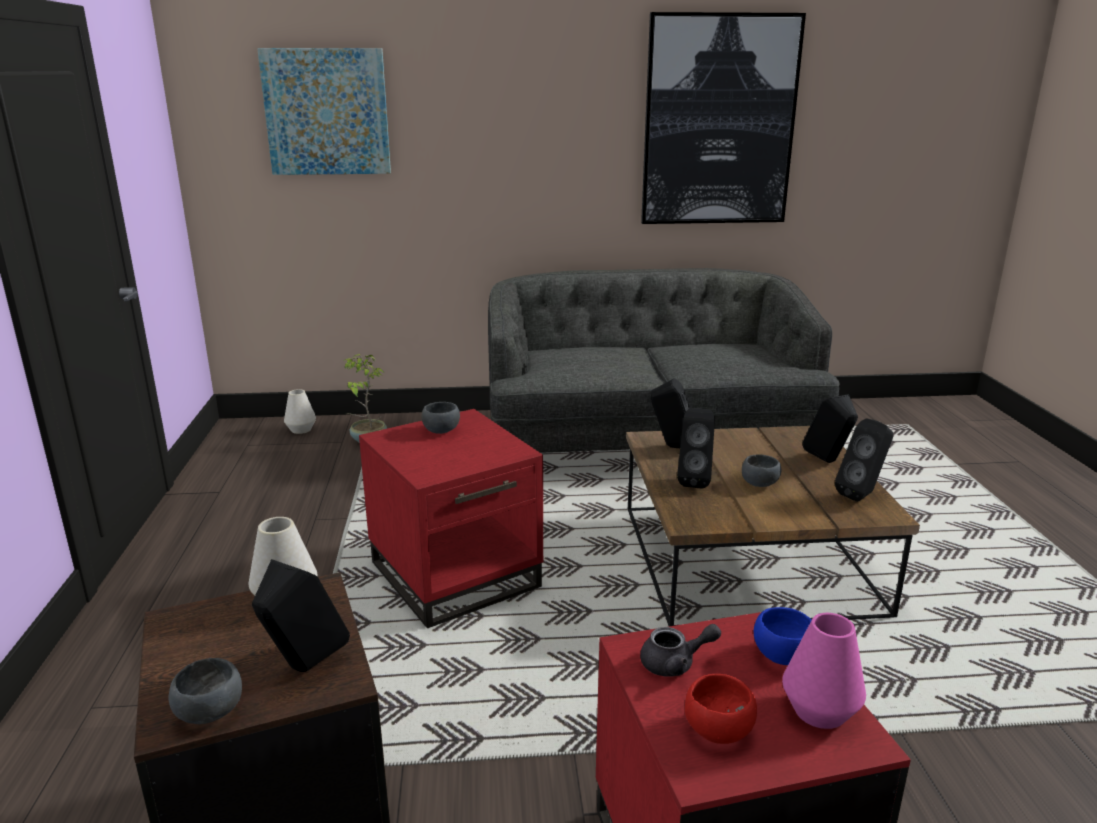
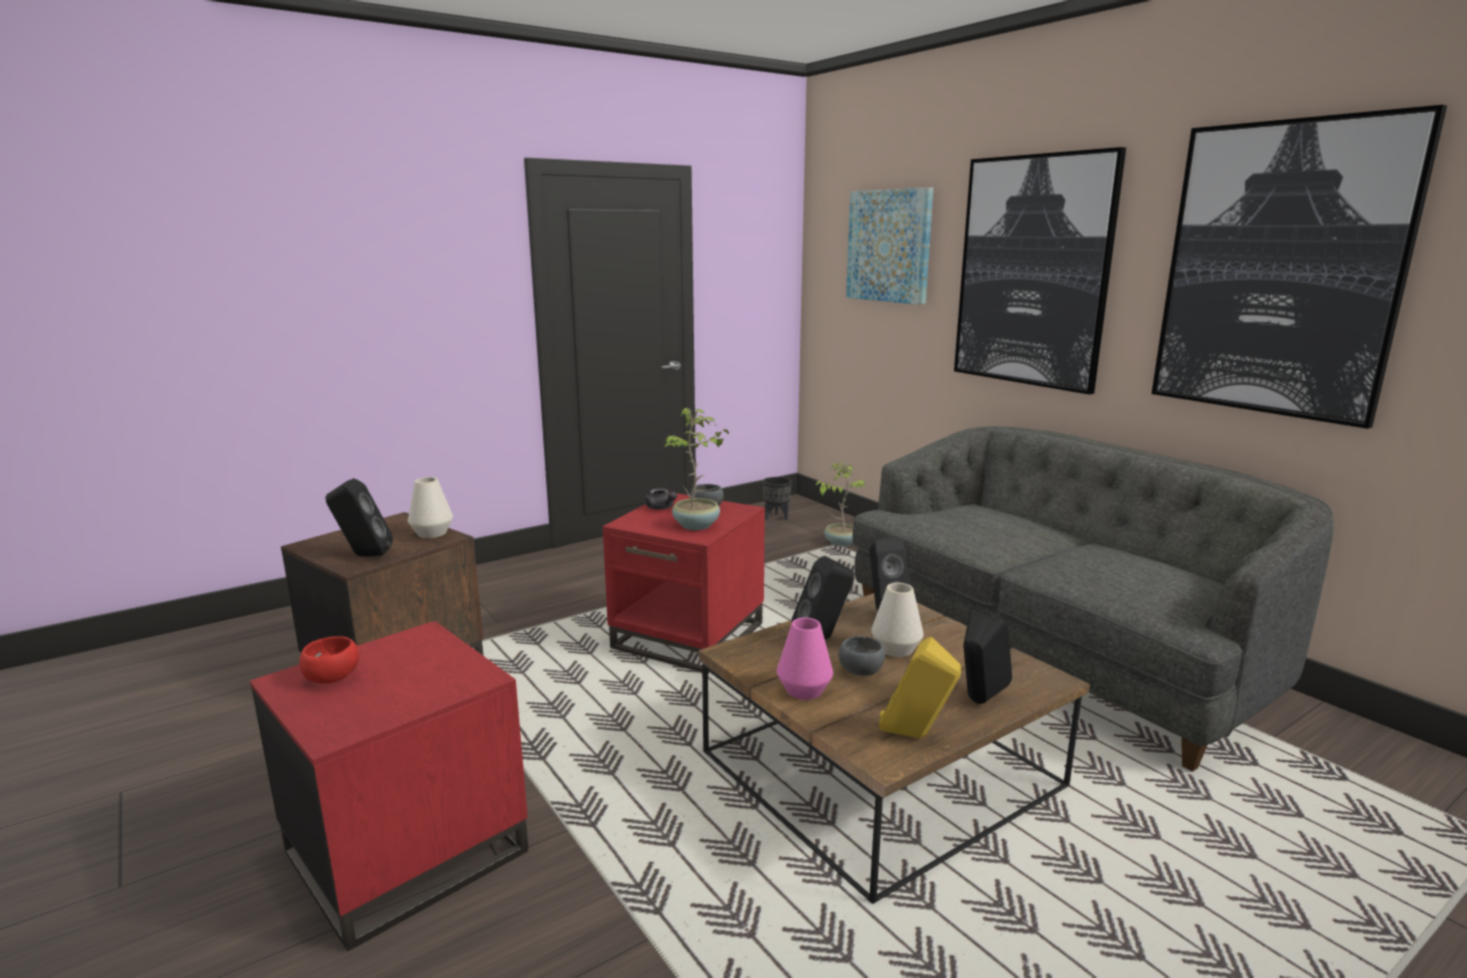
camera: 60 degrees right, 5 degrees down
grey bowl [169,658,242,724] -> none
white vase [284,389,316,434] -> white vase moved to [871,583,924,657]
grey teapot [640,624,721,677] -> grey teapot moved to [644,488,677,510]
blue bowl [754,607,812,665] -> none
pink vase [782,613,866,729] -> pink vase moved to [777,618,833,700]
black speaker [835,418,894,502] -> yellow speaker [879,637,961,738]
none -> potted plant [664,408,729,530]
none -> black planter [763,477,791,520]
none -> picture [954,147,1126,395]

